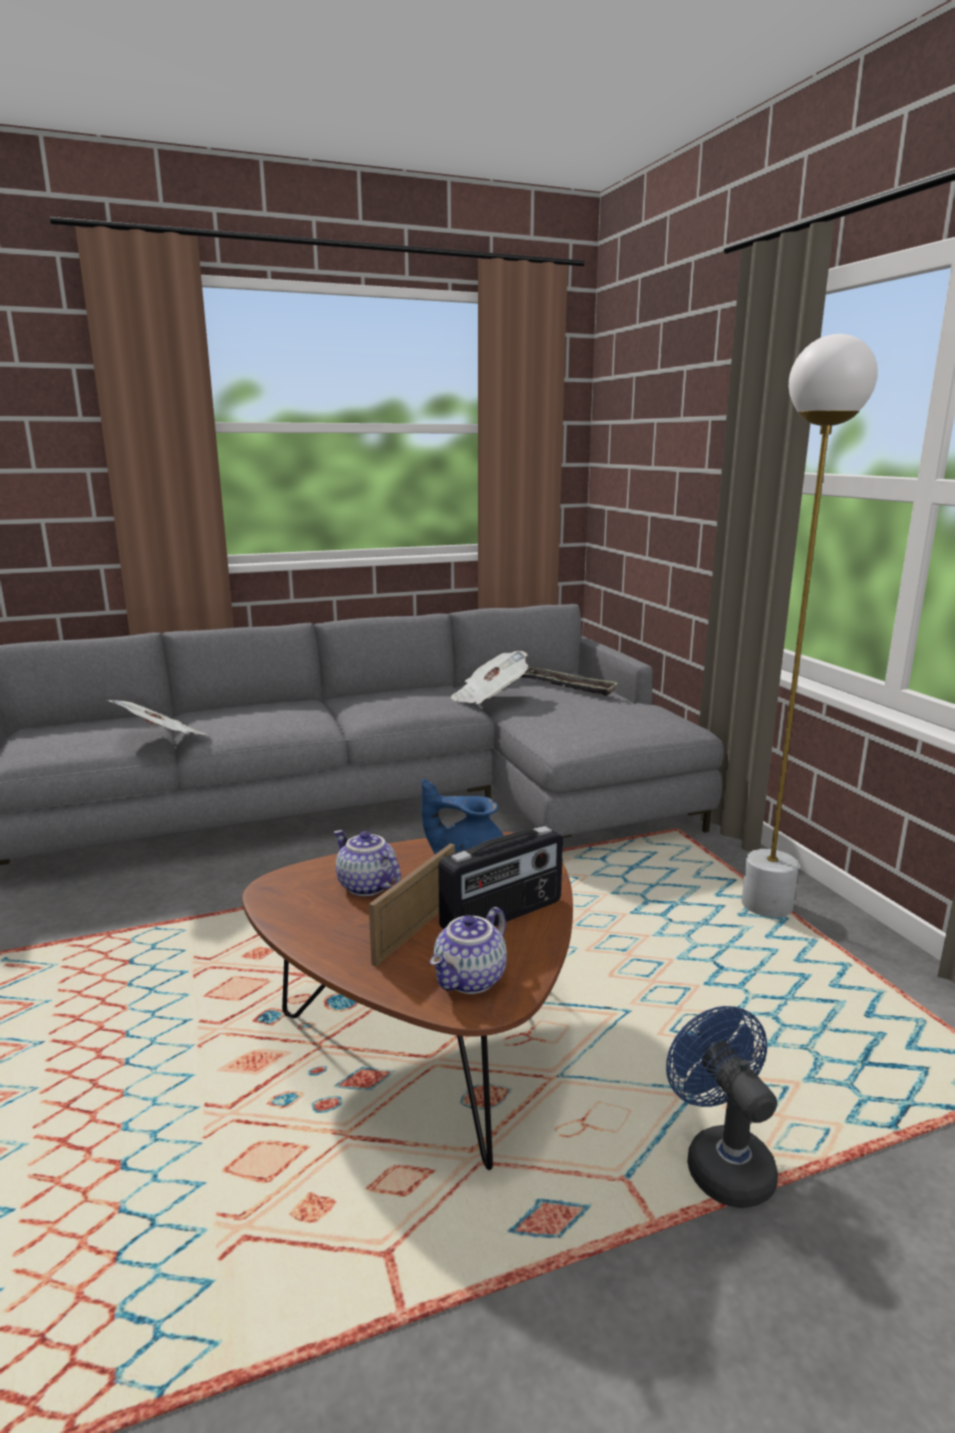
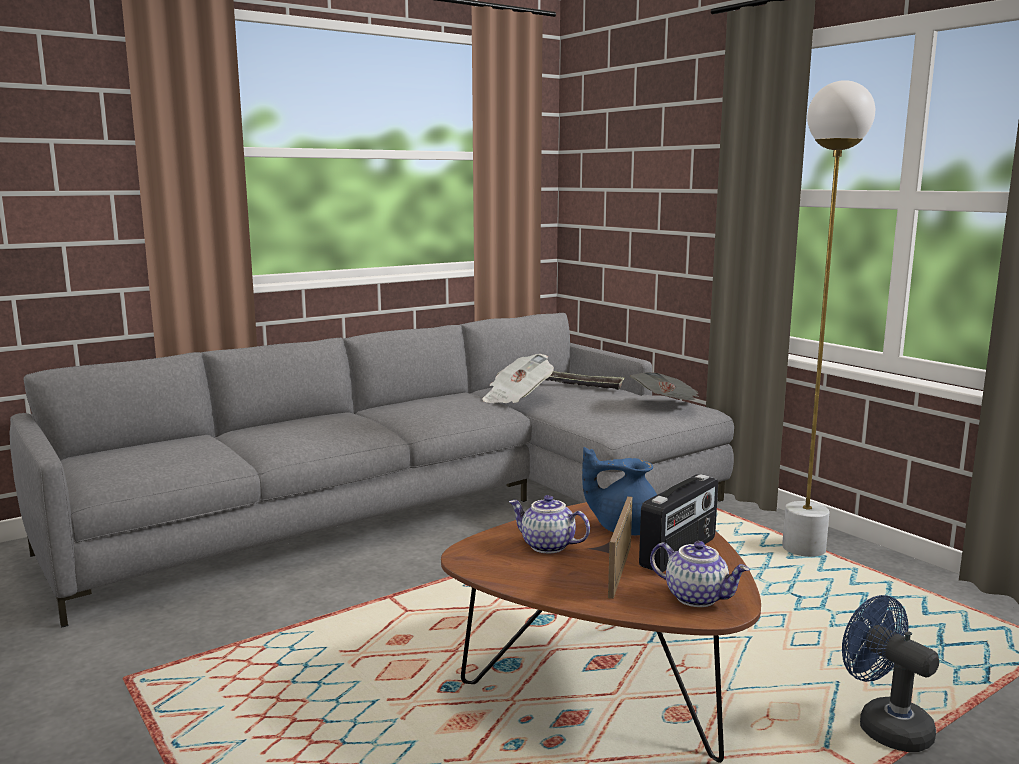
camera: 15 degrees left, 5 degrees down
newspaper [106,700,209,735] -> newspaper moved to [630,372,699,400]
teapot [430,907,507,994] -> teapot turned 75 degrees counterclockwise [650,541,750,607]

